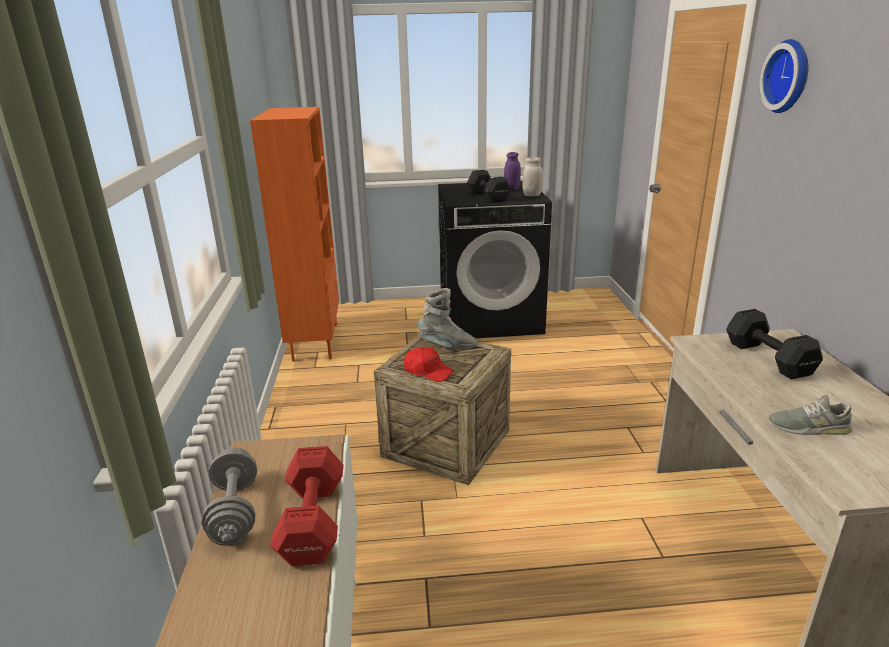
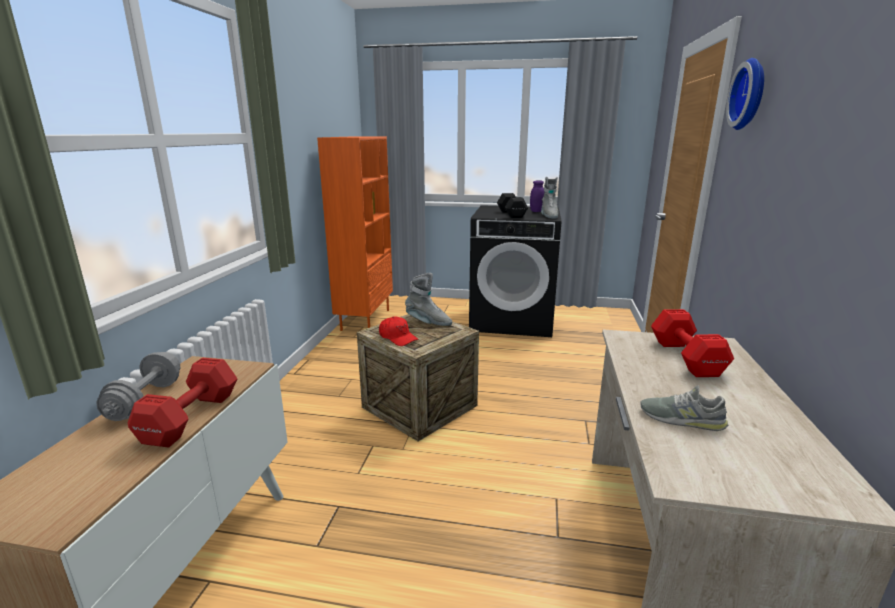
camera: 15 degrees right, 5 degrees down
white jar [522,157,543,196] -> grey boot [541,177,558,219]
black dumbbell [726,309,823,379] -> red dumbbell [651,309,734,377]

